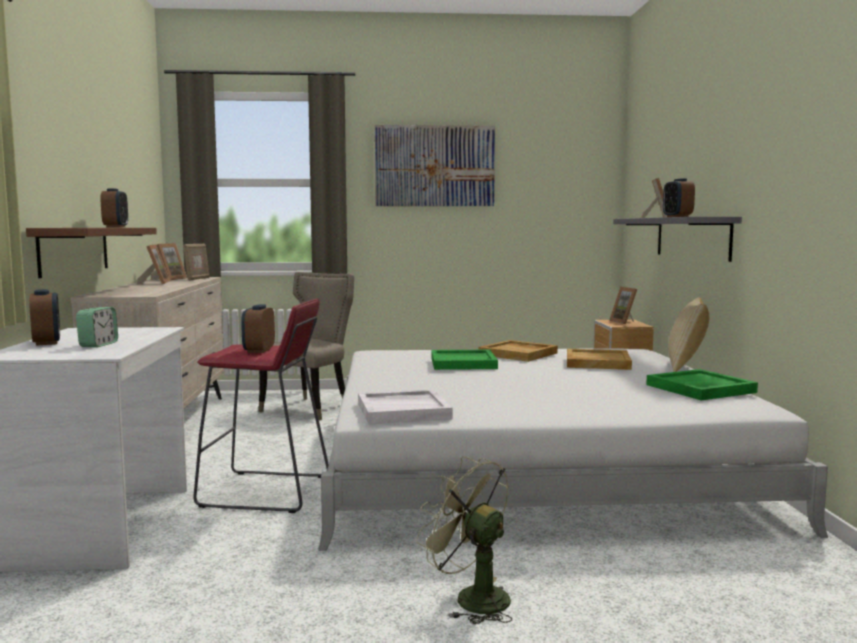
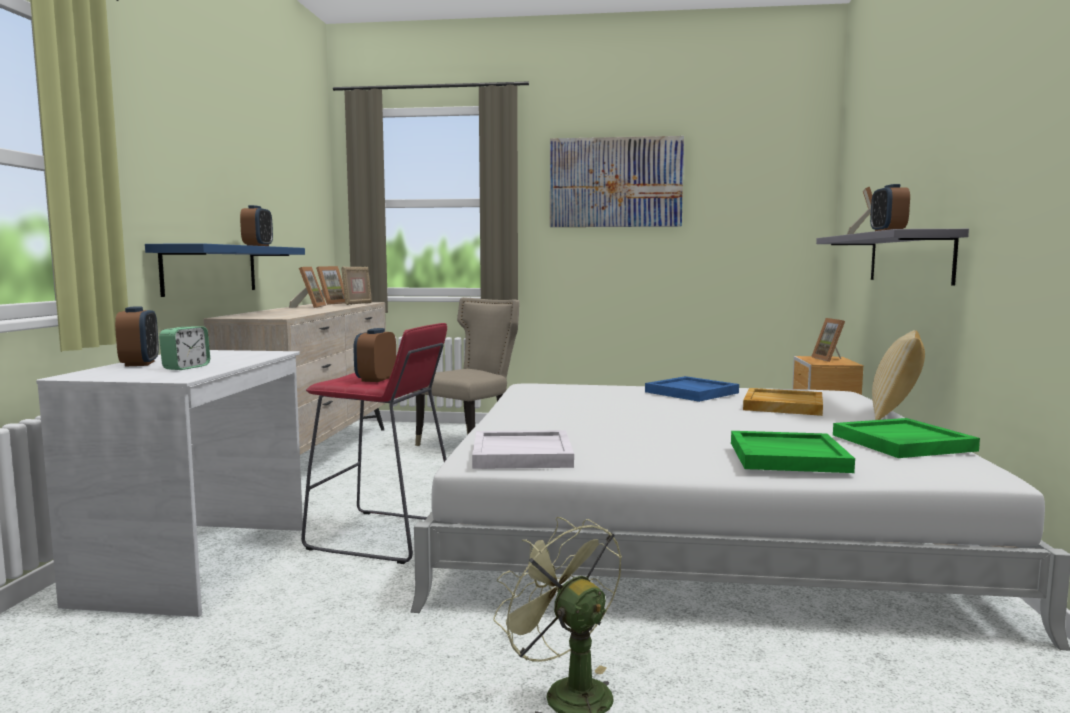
camera: 10 degrees right, 0 degrees up
brown shelf [26,228,157,278] -> blue shelf [145,244,305,297]
green tray [431,350,498,370] -> green tray moved to [731,431,855,473]
beige tray [479,340,558,362] -> blue tray [645,376,739,402]

